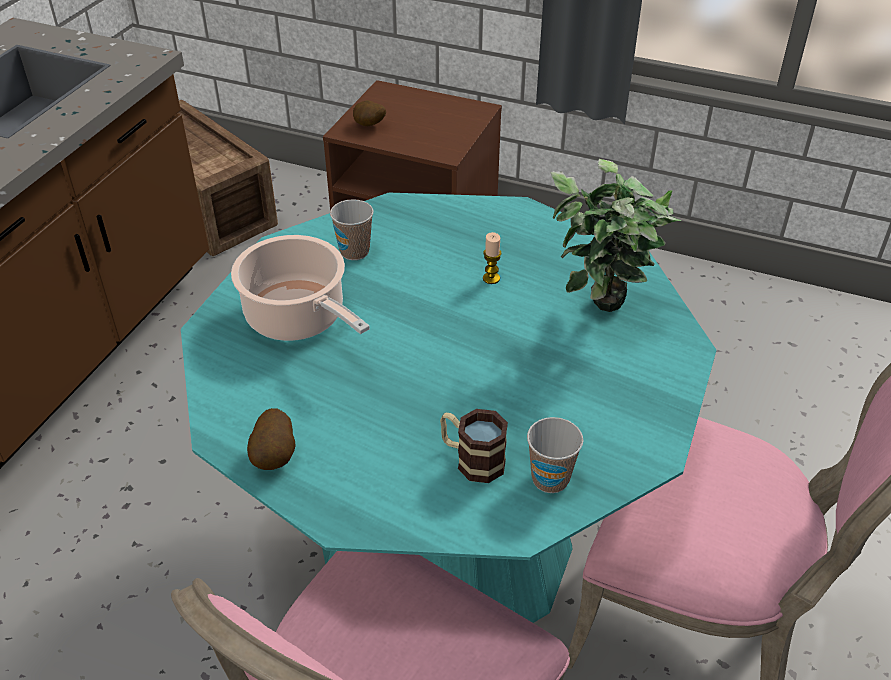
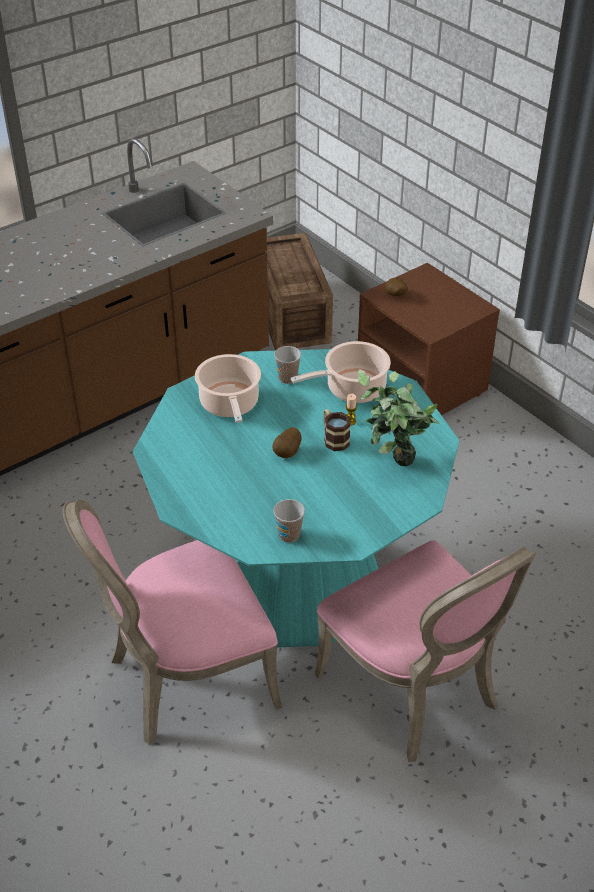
camera: 30 degrees right, 0 degrees up
potato [247,408,296,470] -> potato moved to [272,427,302,458]
mug [440,409,508,483] -> mug moved to [324,409,351,451]
none -> cooking pot [291,341,391,403]

